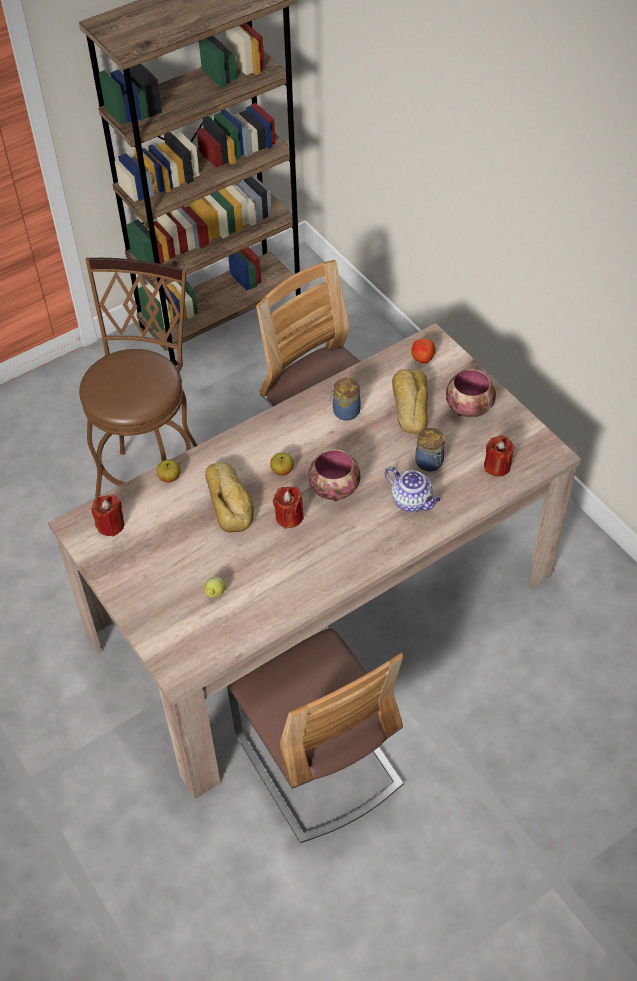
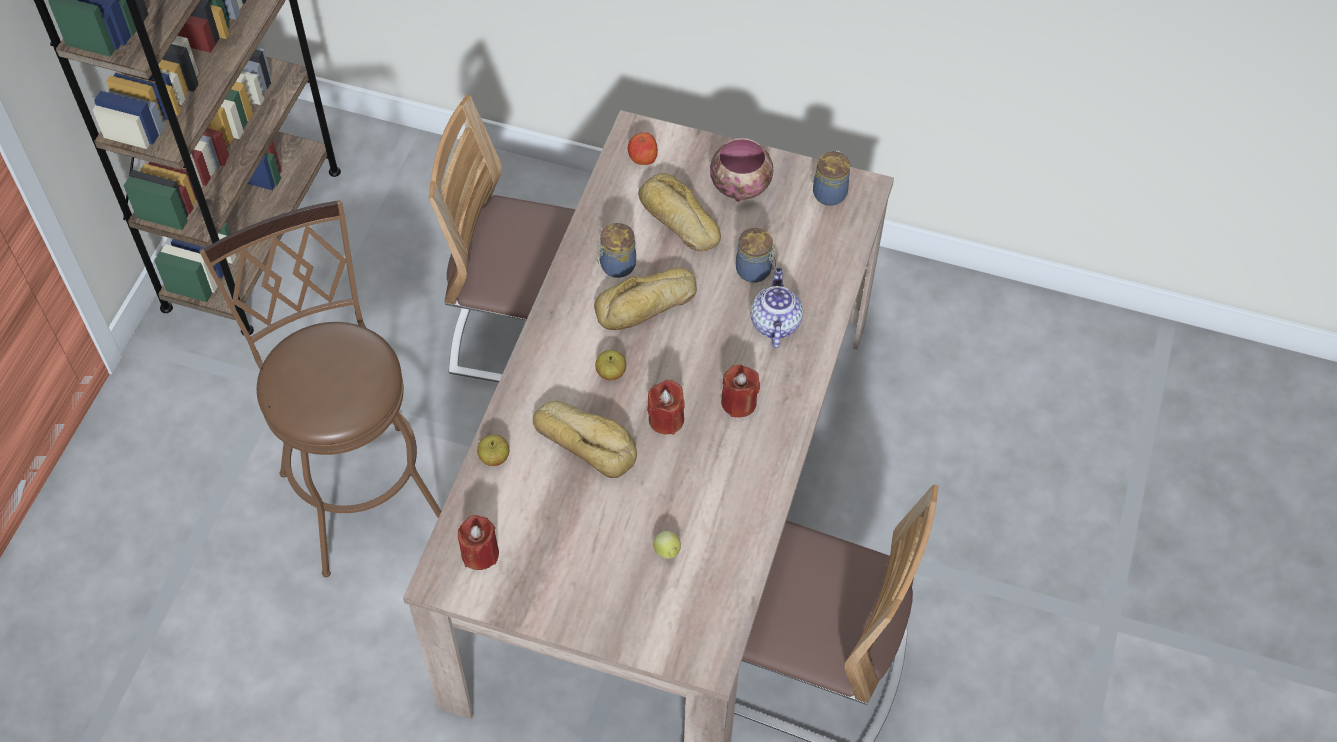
camera: 40 degrees left, 5 degrees up
bowl [308,449,360,501] -> none
teapot [385,467,441,512] -> teapot turned 90 degrees counterclockwise [750,267,803,348]
red candle [484,435,515,476] -> red candle moved to [721,365,760,417]
none -> bread [594,268,697,330]
none -> jar [813,150,850,206]

